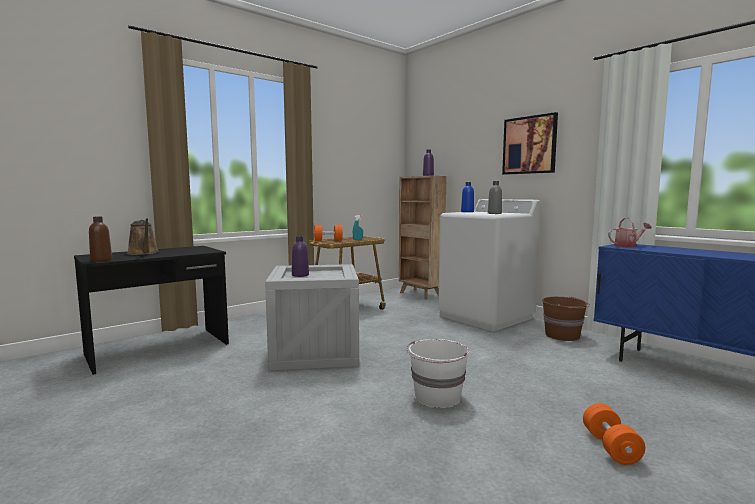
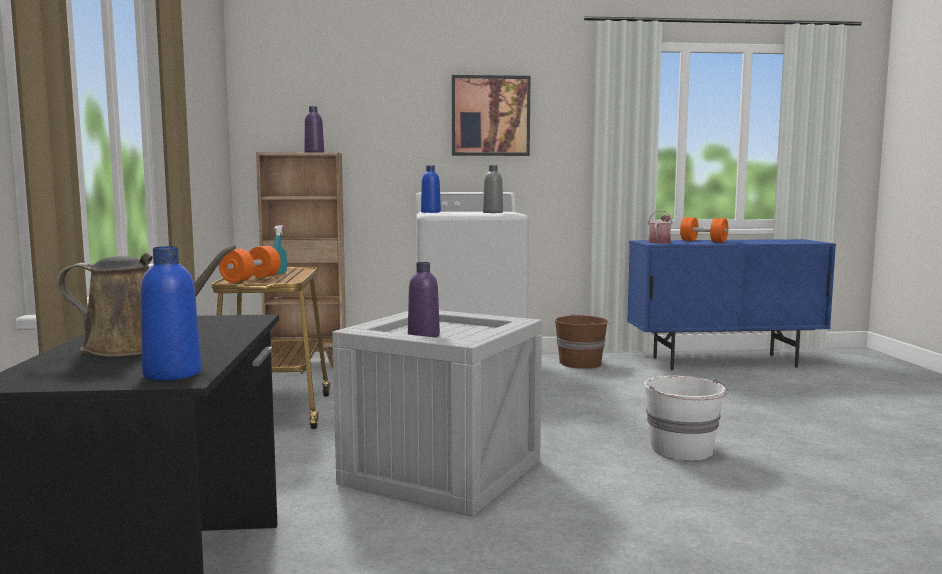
camera: 55 degrees left, 0 degrees up
brown bottle [89,216,112,261] -> blue bottle [140,246,202,380]
orange dumbbell [583,403,645,465] -> orange dumbbell moved to [680,217,728,242]

